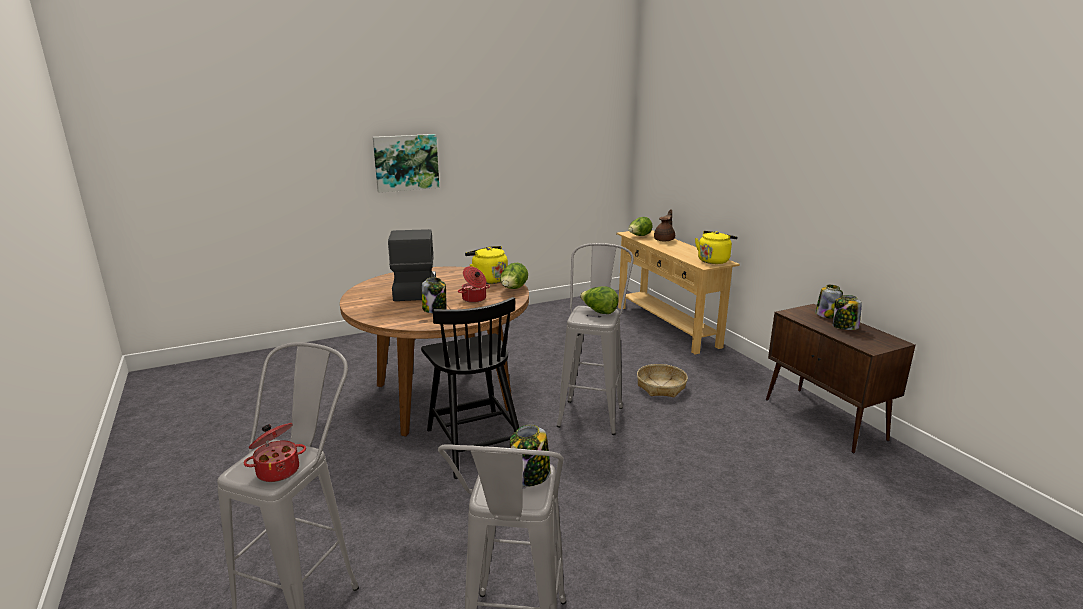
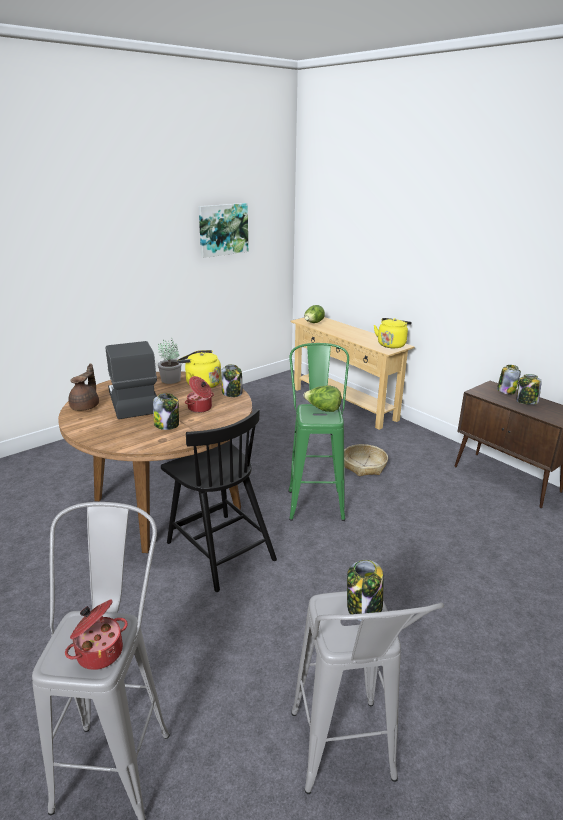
camera: 15 degrees left, 5 degrees up
picture [373,134,439,193] -> picture moved to [199,203,248,258]
lettuce [500,263,528,289] -> jar [221,364,242,397]
grey stool [557,243,634,435] -> green stool [288,343,349,521]
brown teapot [654,209,675,241] -> brown teapot moved to [68,363,99,411]
none -> potted plant [158,340,182,384]

